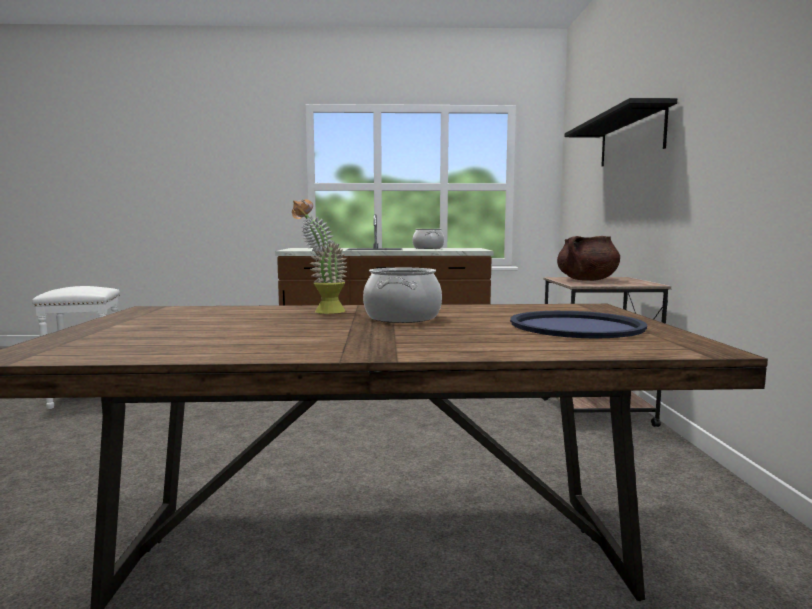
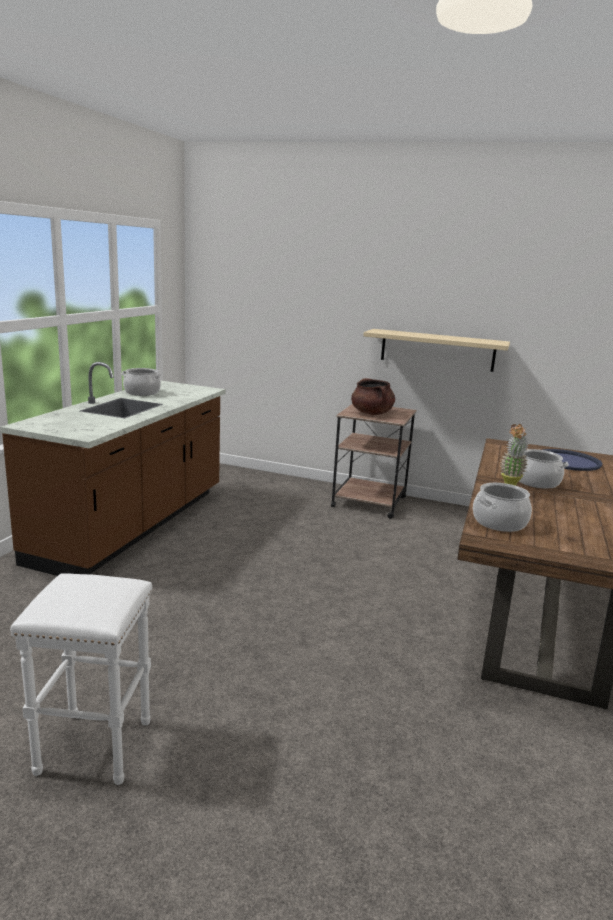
camera: 70 degrees left, 10 degrees up
black shelf [565,98,677,167] -> none
none -> beige shelf [363,329,510,372]
none -> cooking pot [473,483,532,532]

